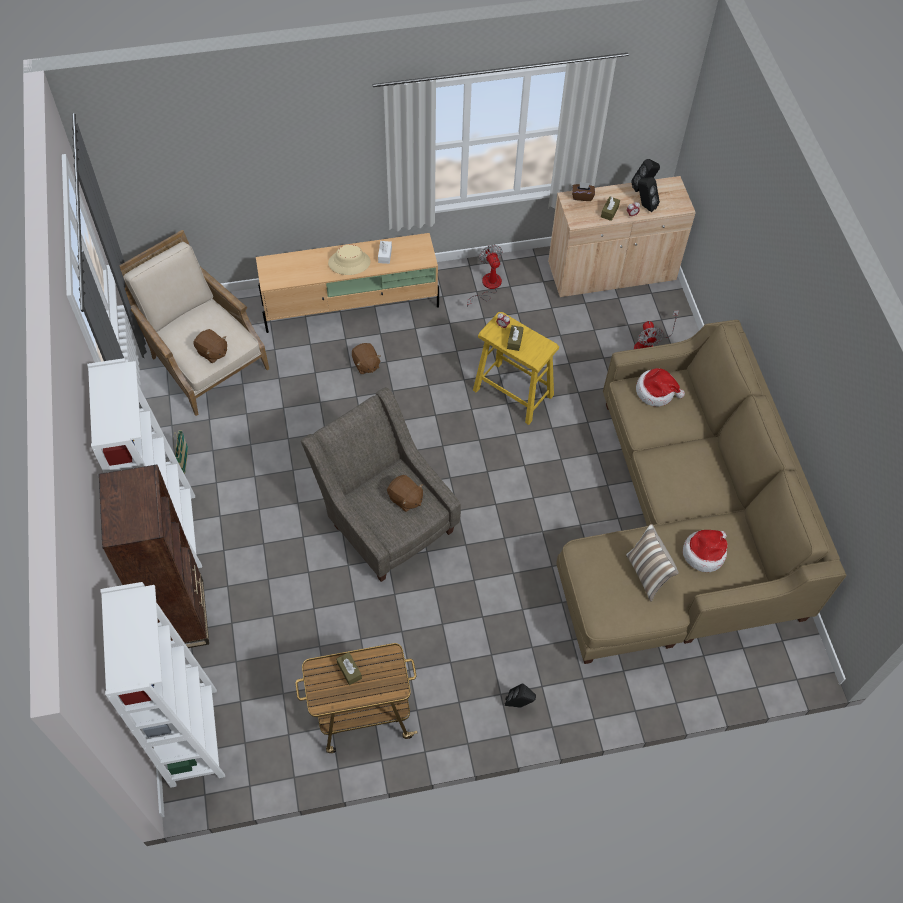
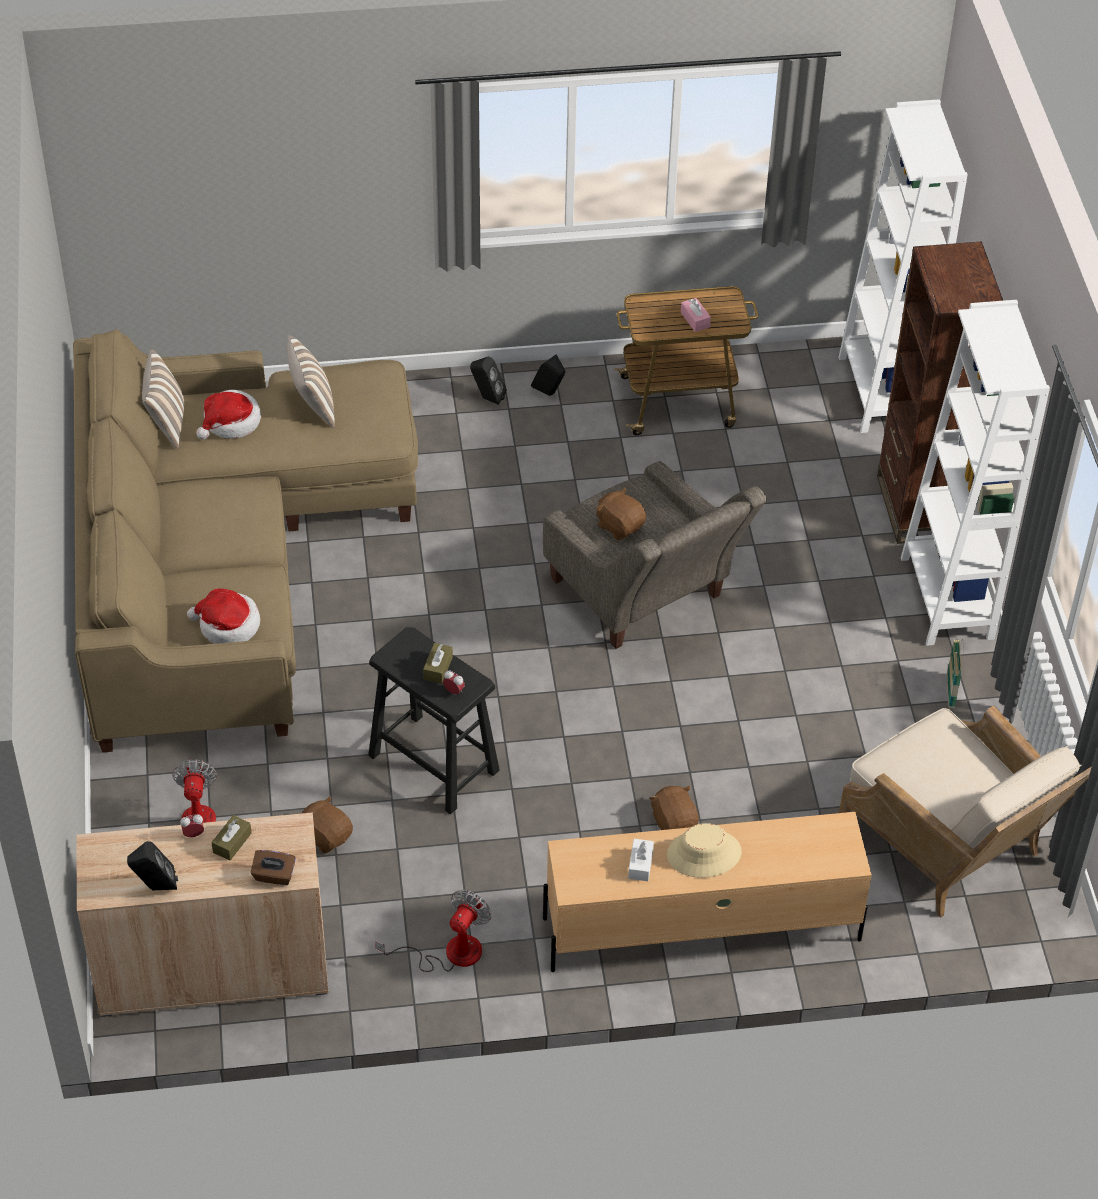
camera: 175 degrees left, 10 degrees down
brown plush toy [193,329,227,363] -> brown plush toy moved to [302,796,353,853]
brown tissue box [336,652,362,685] -> pink tissue box [681,298,711,332]
fan [467,245,503,307] -> fan turned 135 degrees counterclockwise [375,890,491,972]
yellow stool [473,312,559,425] -> black stool [368,627,500,814]
black speaker [638,177,660,212] -> black speaker moved to [531,354,565,396]
none -> pillow [142,349,184,449]

